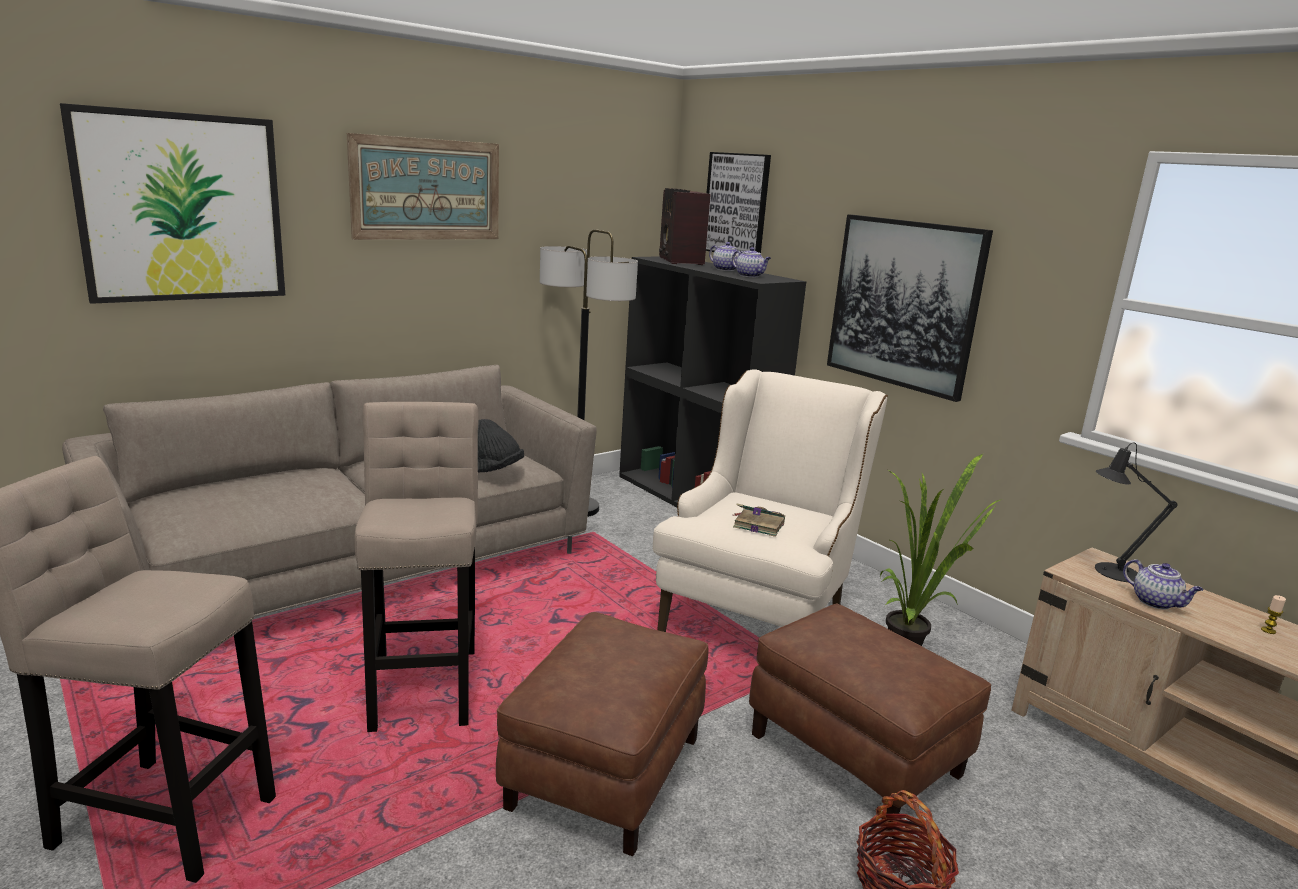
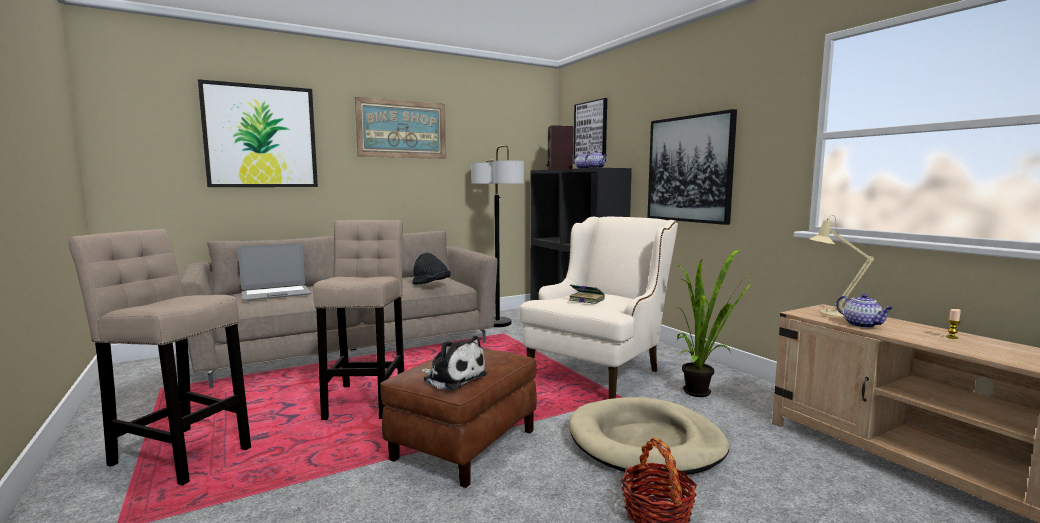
camera: 10 degrees right, 10 degrees down
brown ottoman [749,603,991,830] -> beige dog bed [569,397,729,476]
black table lamp [1095,442,1178,582] -> beige table lamp [810,215,874,317]
none -> laptop [238,243,311,301]
none -> plush toy [420,336,487,390]

